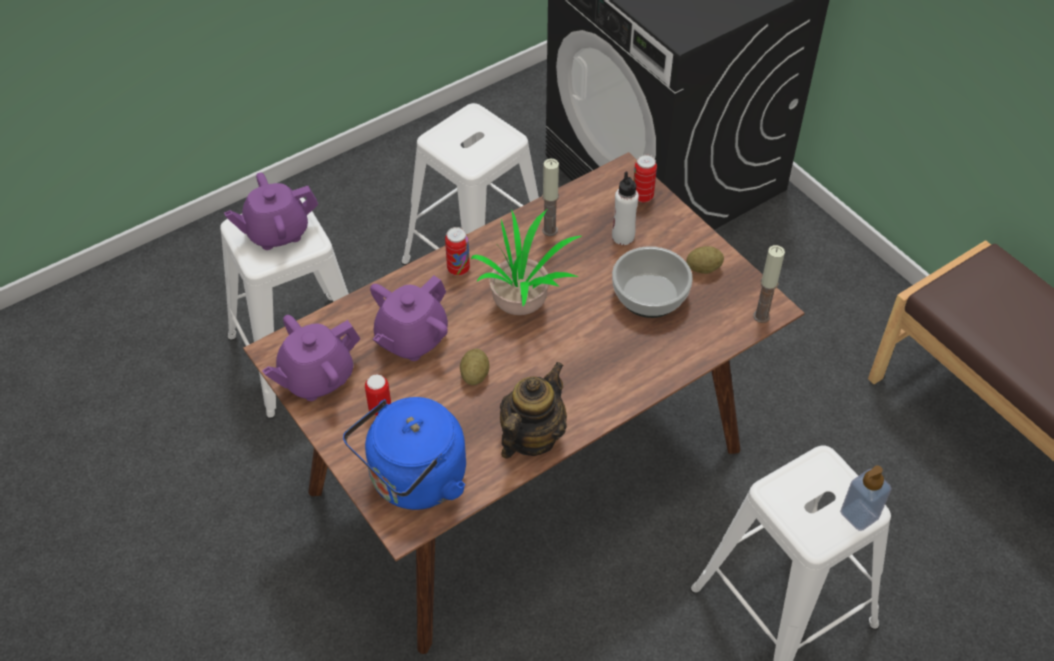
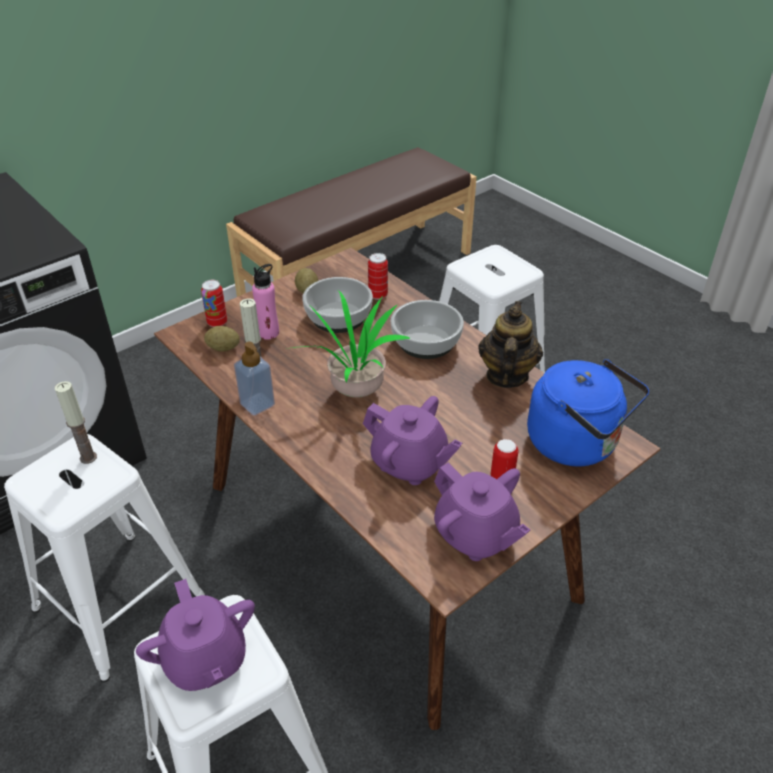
camera: 95 degrees left, 10 degrees down
can [445,227,470,276] -> can moved to [368,253,388,300]
potato [460,348,490,385] -> potato moved to [204,326,240,352]
teapot [500,362,567,459] -> teapot turned 75 degrees clockwise [478,301,543,388]
white bottle [612,171,639,245] -> pink bottle [252,264,279,339]
candle [753,245,785,323] -> candle moved to [54,381,97,464]
soap dispenser [840,466,892,531] -> soap dispenser moved to [234,342,275,415]
none -> bowl [391,300,464,359]

